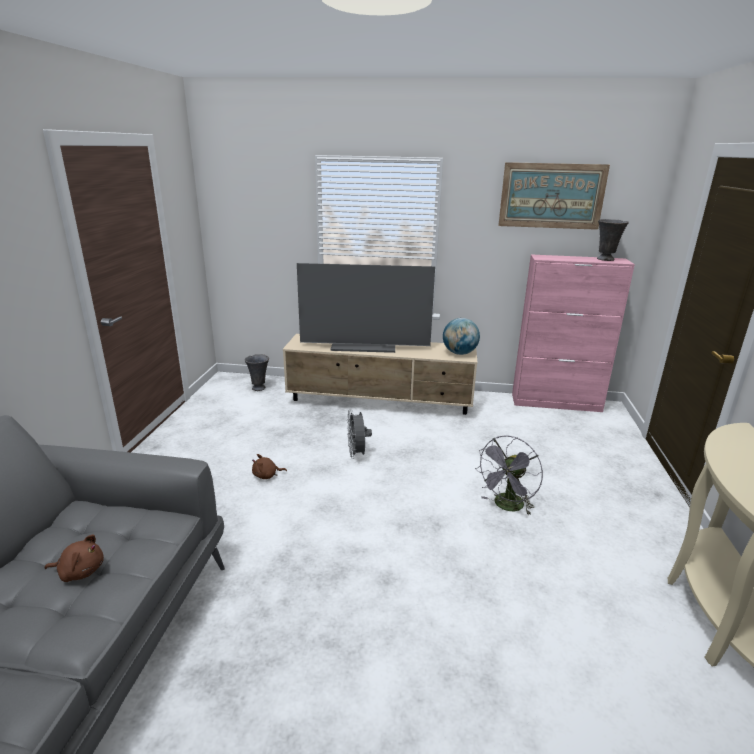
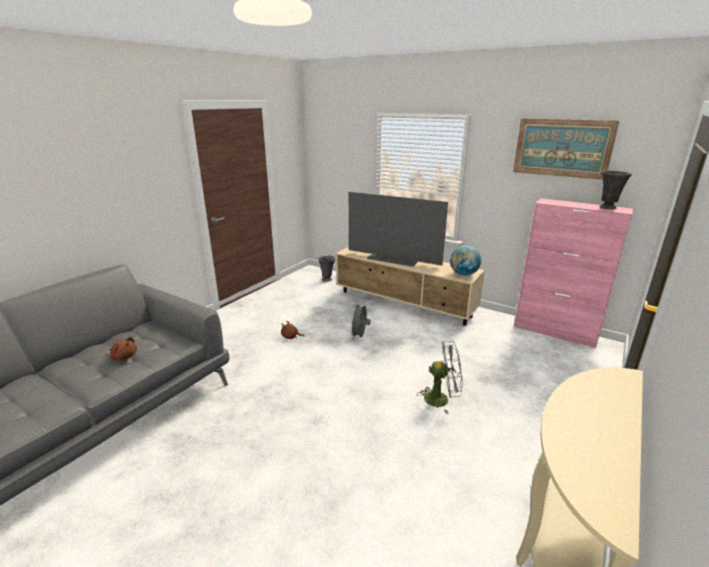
camera: 25 degrees right, 0 degrees up
grey fan [475,436,543,515] -> grey fan turned 150 degrees counterclockwise [418,341,462,414]

